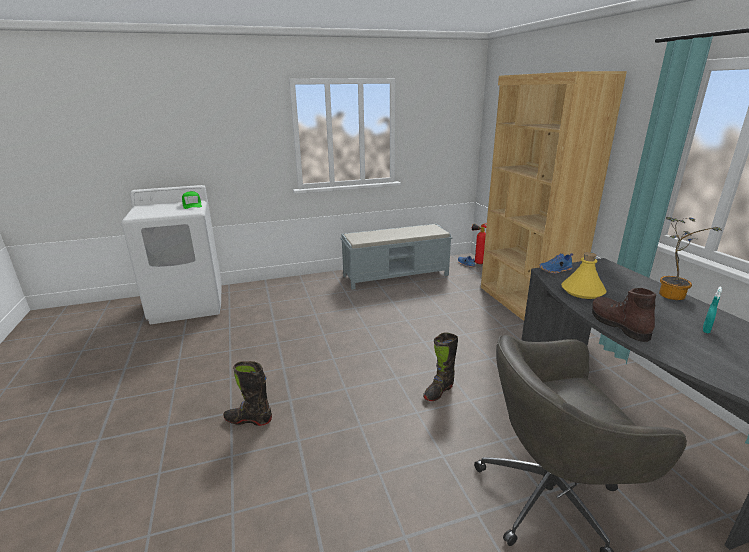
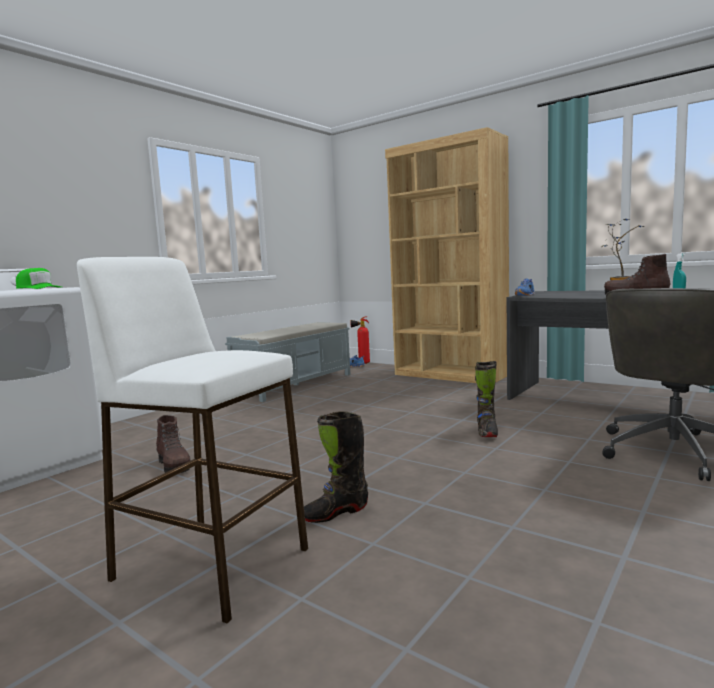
camera: 35 degrees left, 15 degrees down
yellow bottle [561,252,607,299] -> none
none -> white stool [77,257,308,623]
none -> brown boot [156,415,191,473]

